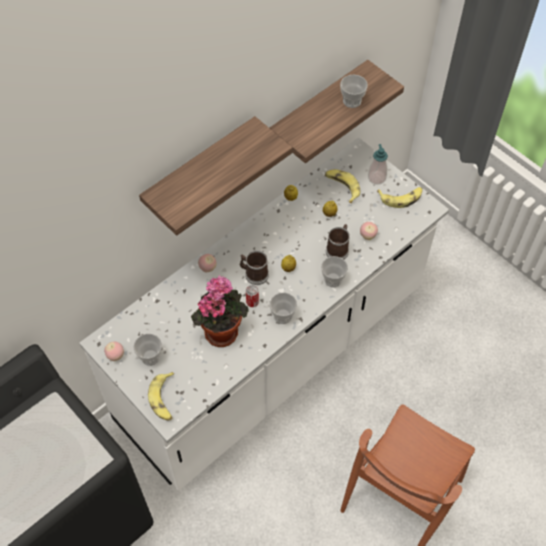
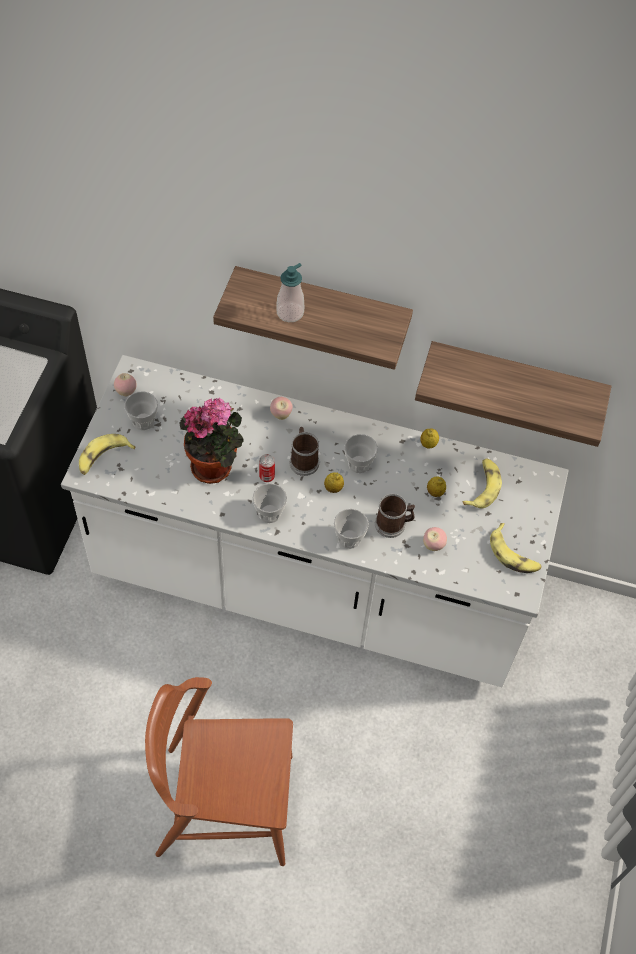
camera: 55 degrees right, 0 degrees up
cup [340,74,368,108] -> cup moved to [344,434,378,473]
soap dispenser [368,144,388,185] -> soap dispenser moved to [276,263,304,322]

